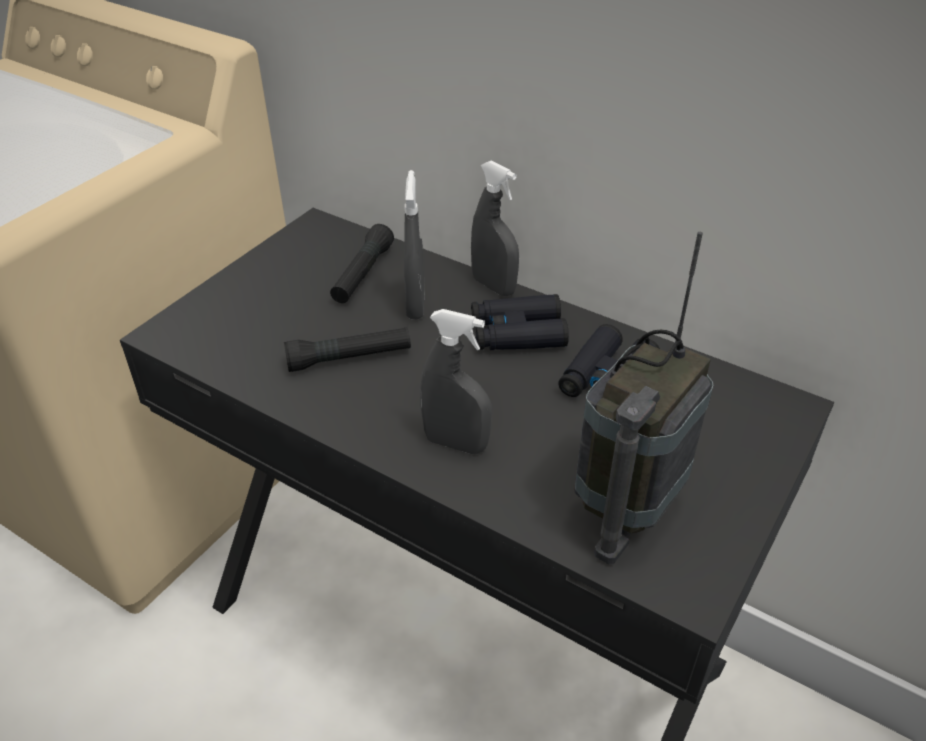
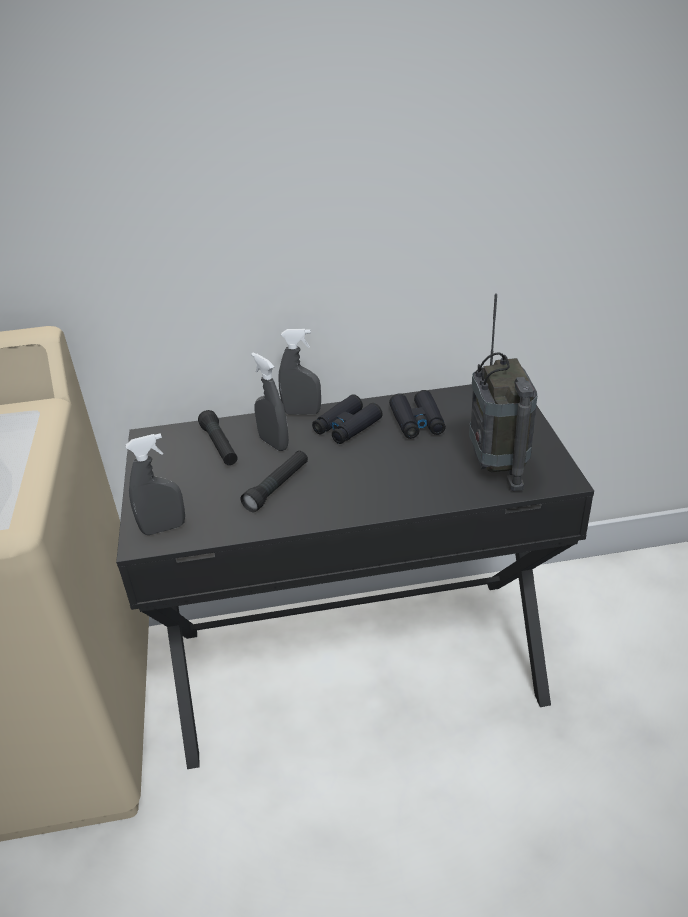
camera: 40 degrees left, 5 degrees down
grey spray bottle [420,309,492,454] -> grey spray bottle moved to [126,433,185,535]

